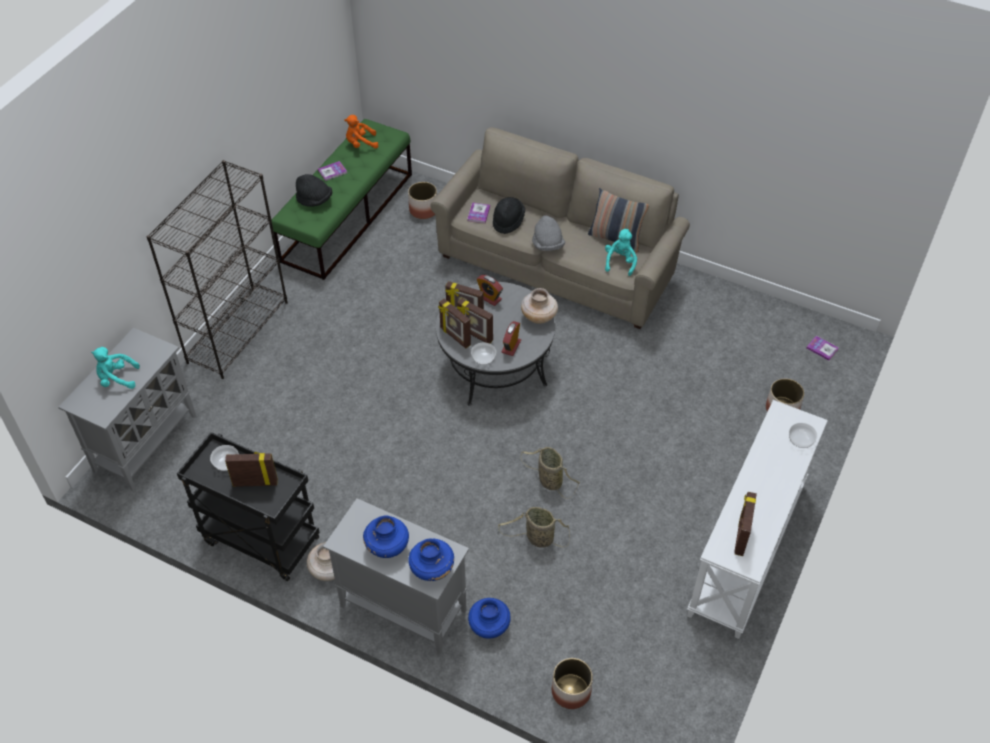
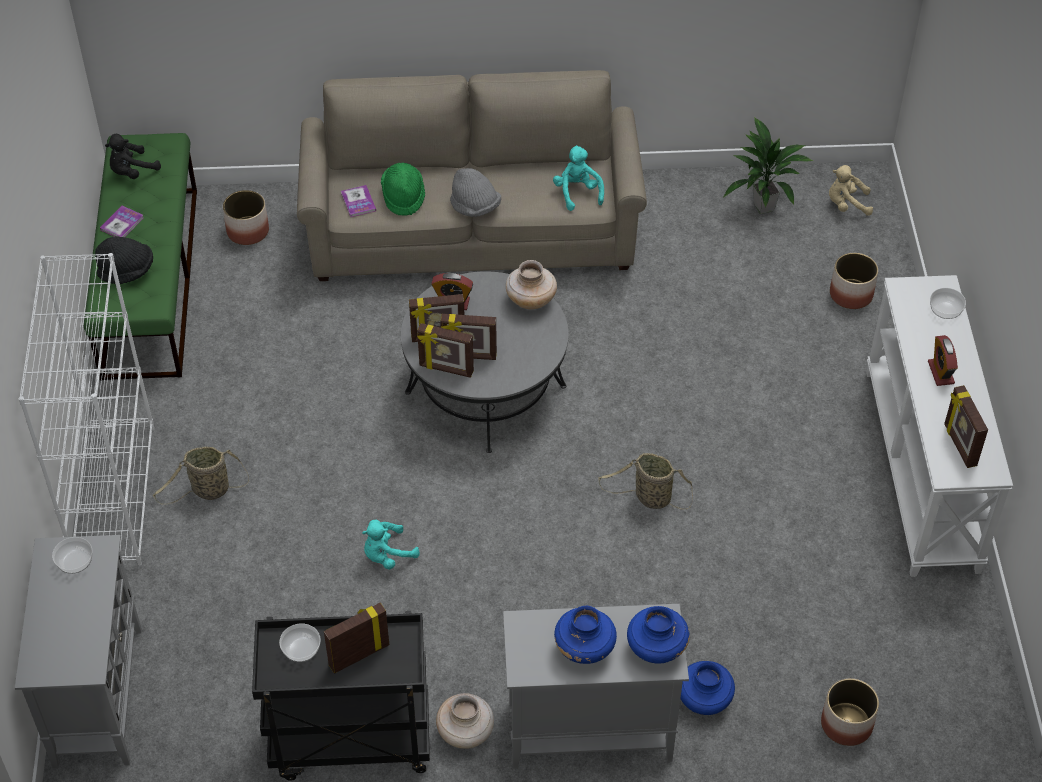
camera: 30 degrees left, 0 degrees up
turquoise plush toy [91,347,140,389] -> turquoise plush toy moved to [362,520,420,569]
black bookcase [147,160,288,379] -> white bookcase [19,253,154,566]
orange plush toy [344,115,378,149] -> black plush toy [105,134,161,179]
bowl [471,343,496,365] -> bowl moved to [52,537,93,574]
black hat [493,197,525,234] -> green hat [381,163,425,216]
basket [498,507,570,548] -> basket moved to [153,447,249,504]
alarm clock [501,321,521,356] -> alarm clock moved to [928,335,958,386]
pillow [588,188,649,252] -> none
book [806,336,839,360] -> beige plush toy [829,165,873,216]
none -> potted plant [723,116,813,214]

